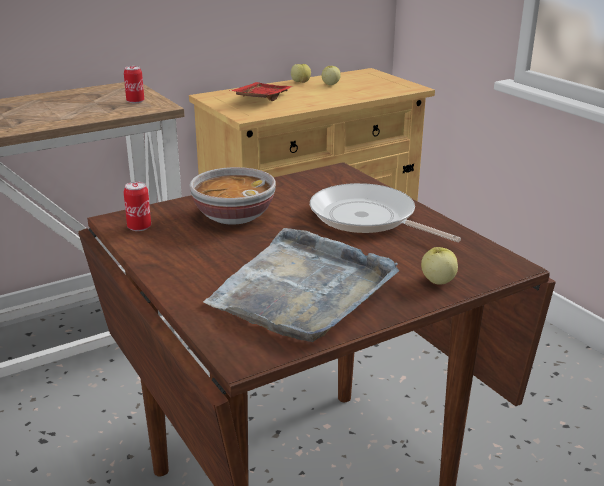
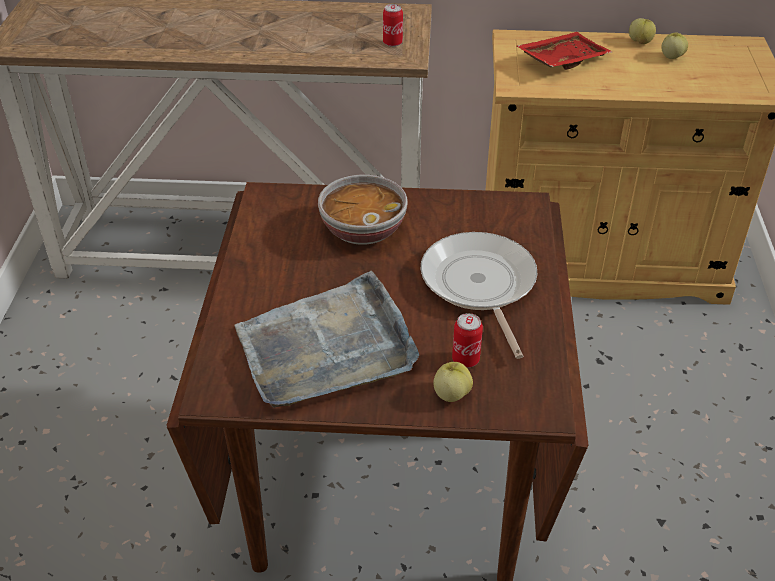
camera: 35 degrees right, 15 degrees up
can [124,181,151,231] -> can moved to [452,313,483,368]

